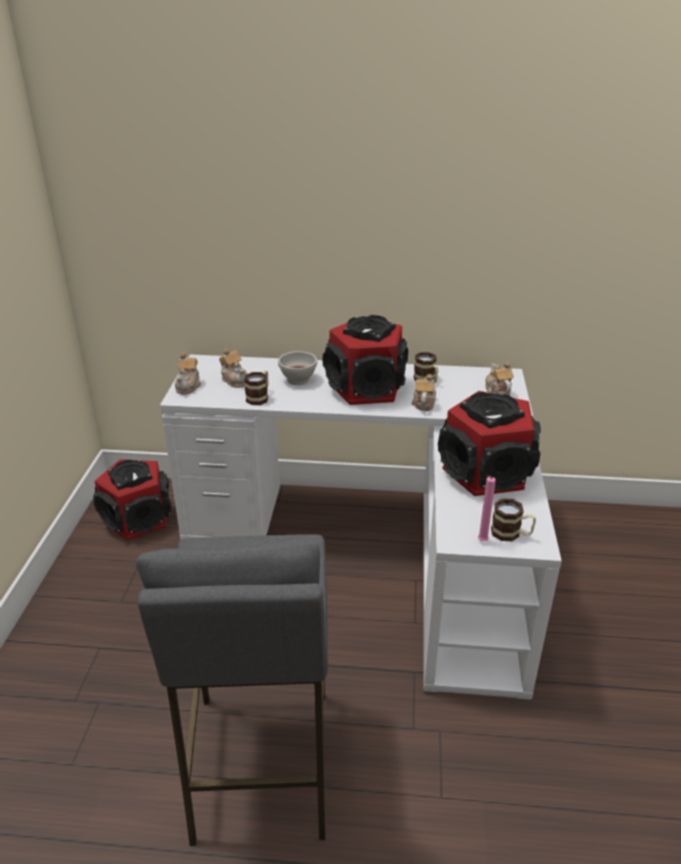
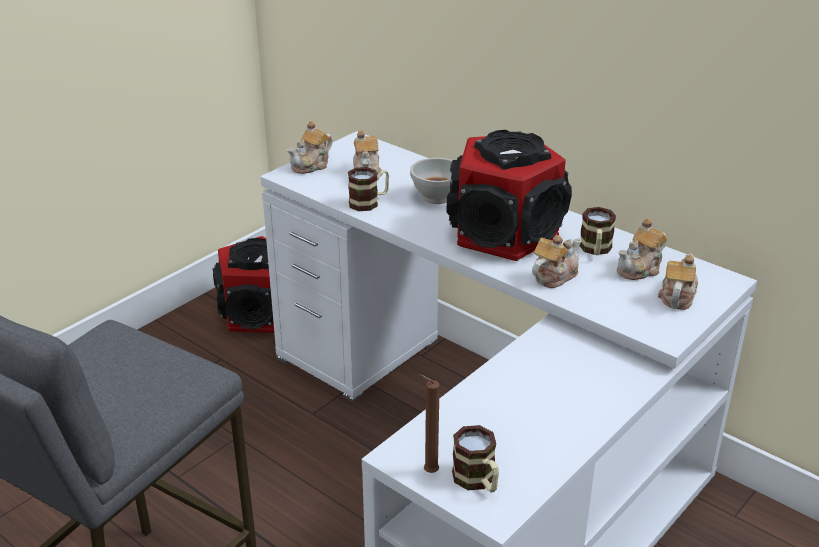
camera: 35 degrees right, 0 degrees up
speaker [438,391,541,496] -> none
pink candle [478,475,496,541] -> brown candle [419,374,440,473]
none -> teapot [617,218,667,280]

